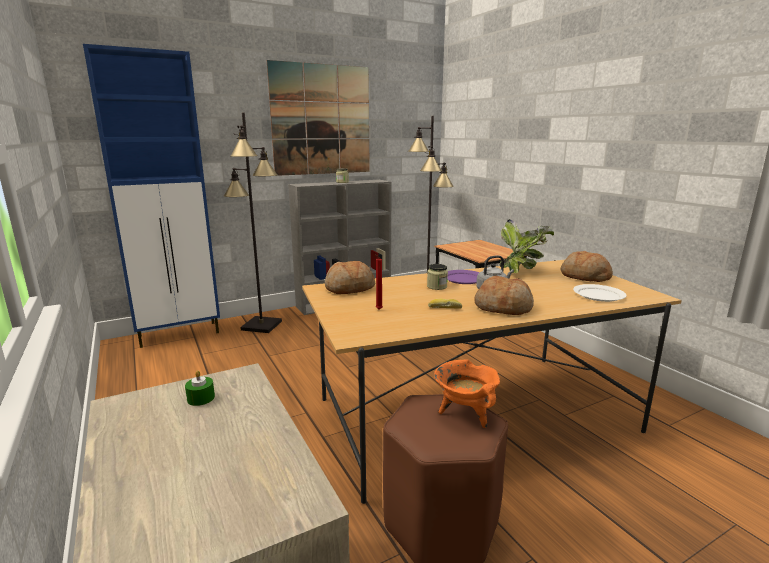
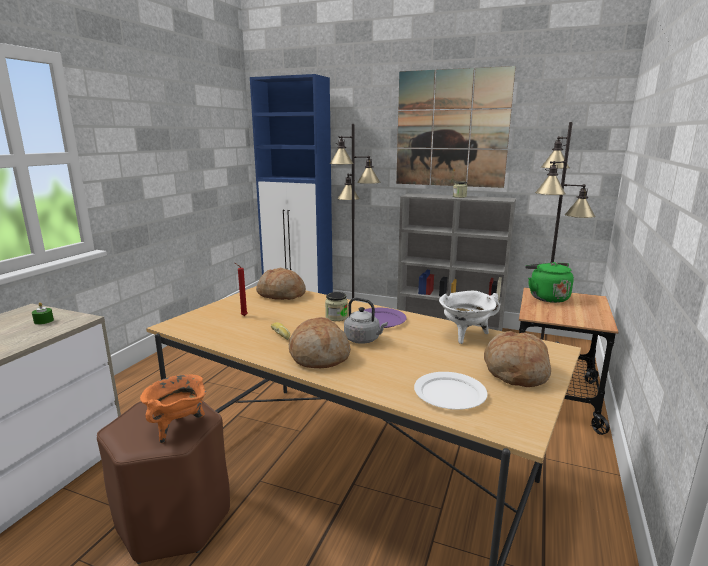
camera: 50 degrees right, 0 degrees up
potted plant [499,219,554,273] -> white cooking pot [439,291,500,344]
none -> green kettle [525,262,574,303]

